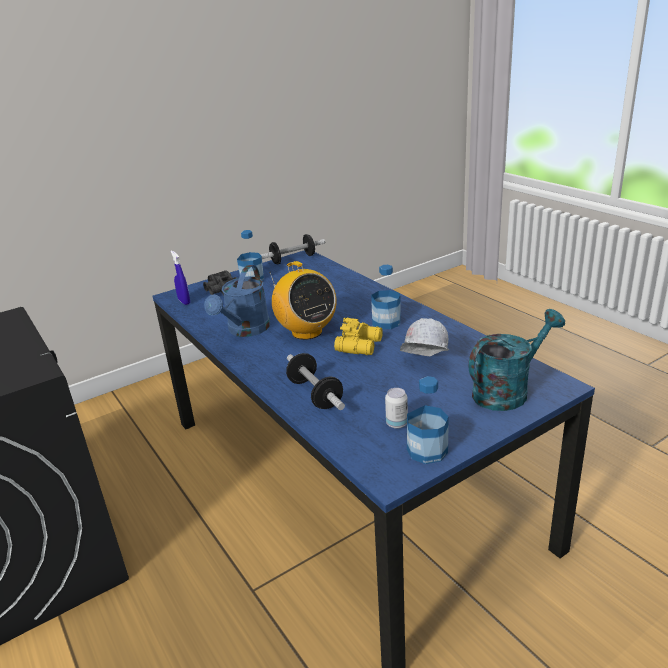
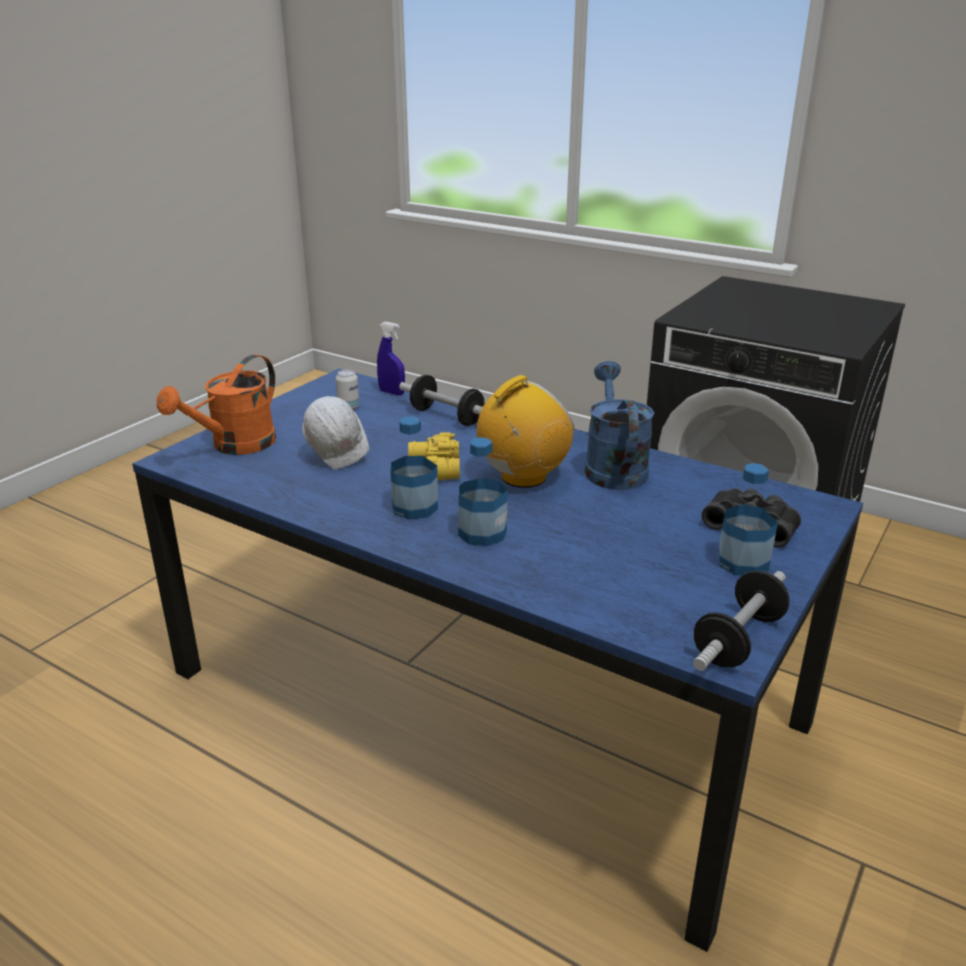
camera: 155 degrees right, 0 degrees up
blue spray bottle [171,251,190,305] -> blue spray bottle moved to [377,321,405,395]
radio [270,261,337,340] -> radio turned 105 degrees clockwise [477,375,574,488]
bottle [407,376,449,464] -> bottle moved to [458,437,508,546]
turquoise watering can [469,309,565,411] -> orange watering can [157,354,276,455]

